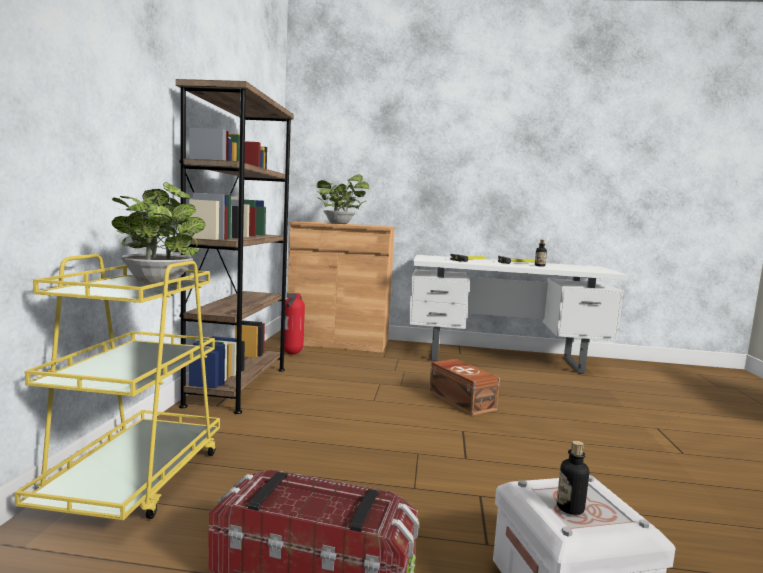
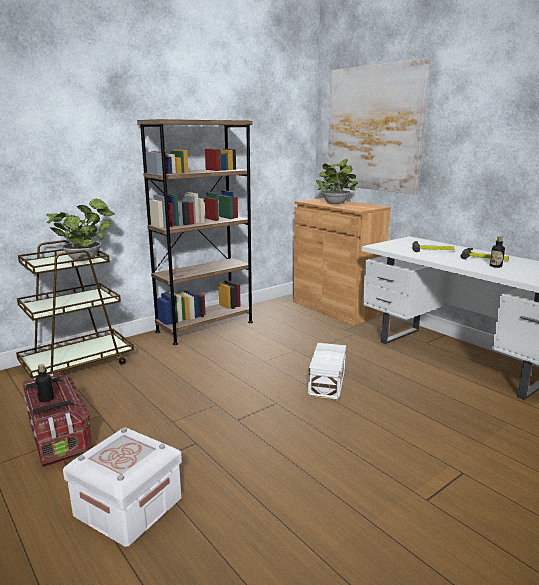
camera: 45 degrees right, 10 degrees up
yellow cart [15,254,220,520] -> brown cart [16,240,134,379]
fire extinguisher [284,293,305,355] -> none
brown storage box [429,359,500,416] -> white storage box [308,343,346,399]
bottle [557,441,589,515] -> bottle moved to [35,364,54,402]
none -> picture [328,58,431,194]

